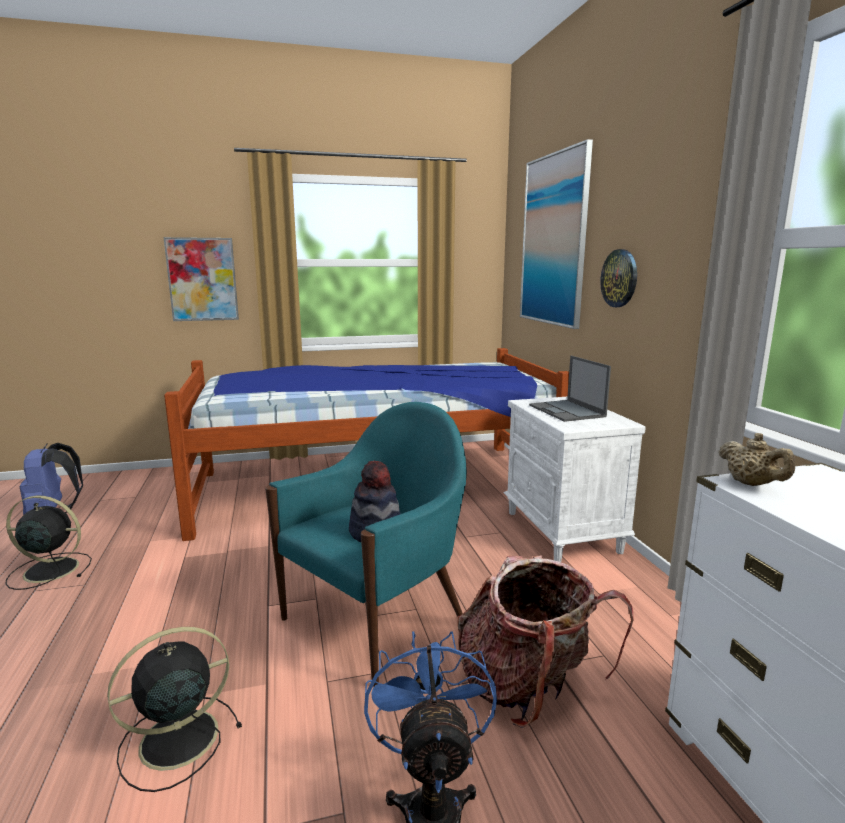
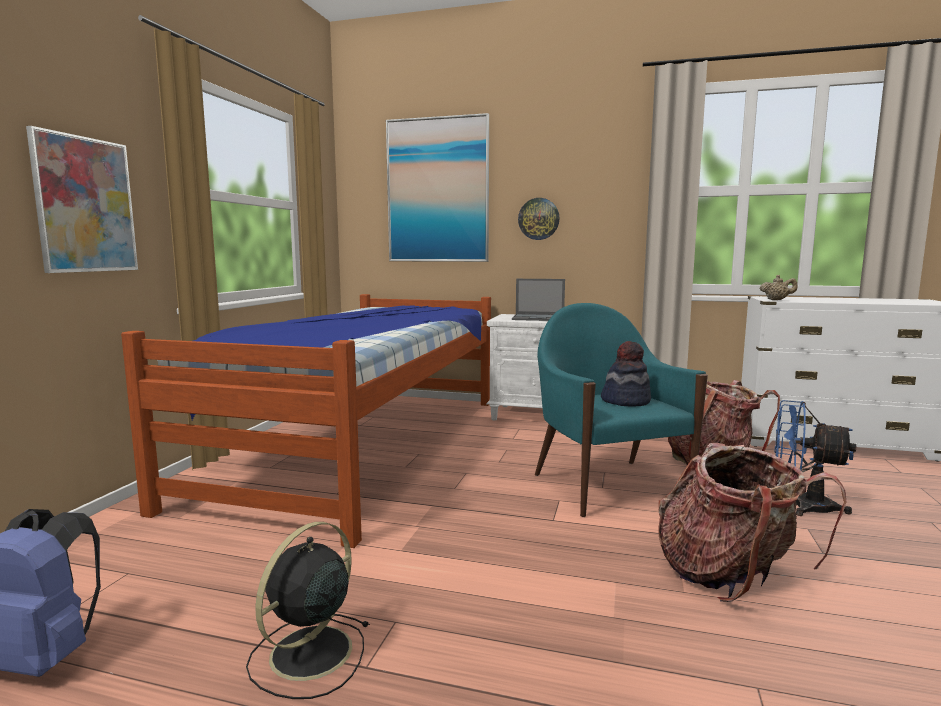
camera: 60 degrees left, 5 degrees down
black fan [107,627,242,792] -> backpack [658,443,847,602]

